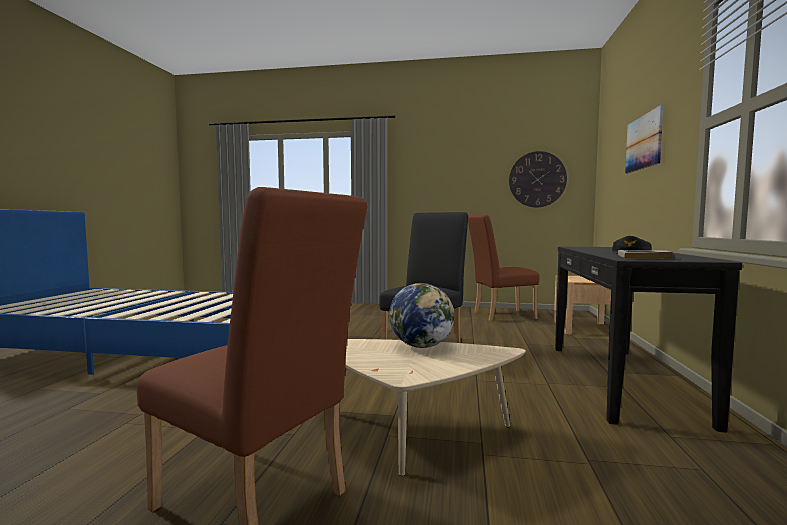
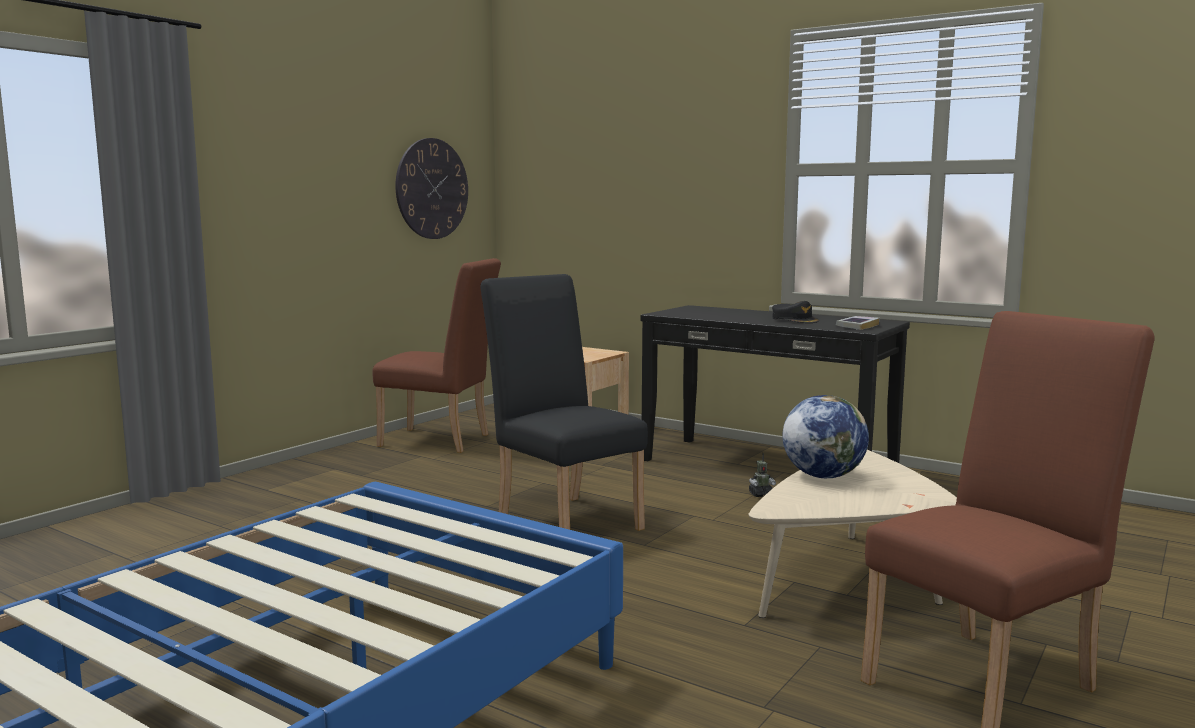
camera: 65 degrees left, 5 degrees up
brown chair [468,215,539,321] -> brown chair turned 90 degrees counterclockwise [373,258,501,453]
picture [625,105,663,174] -> none
none -> toy robot [749,453,776,497]

